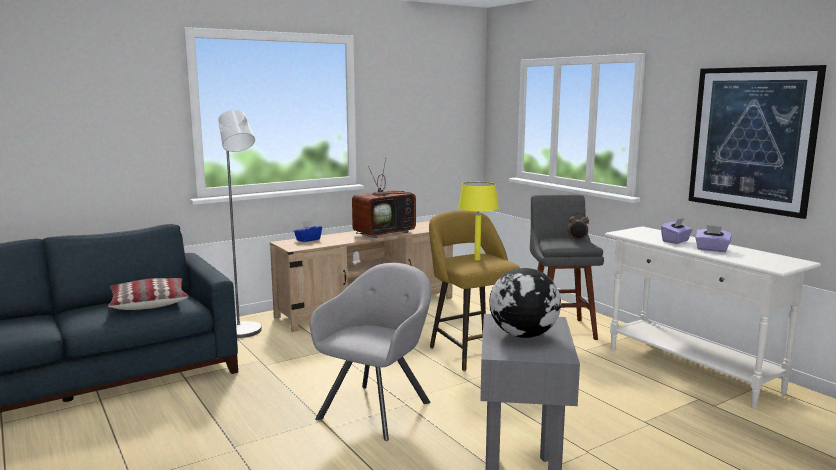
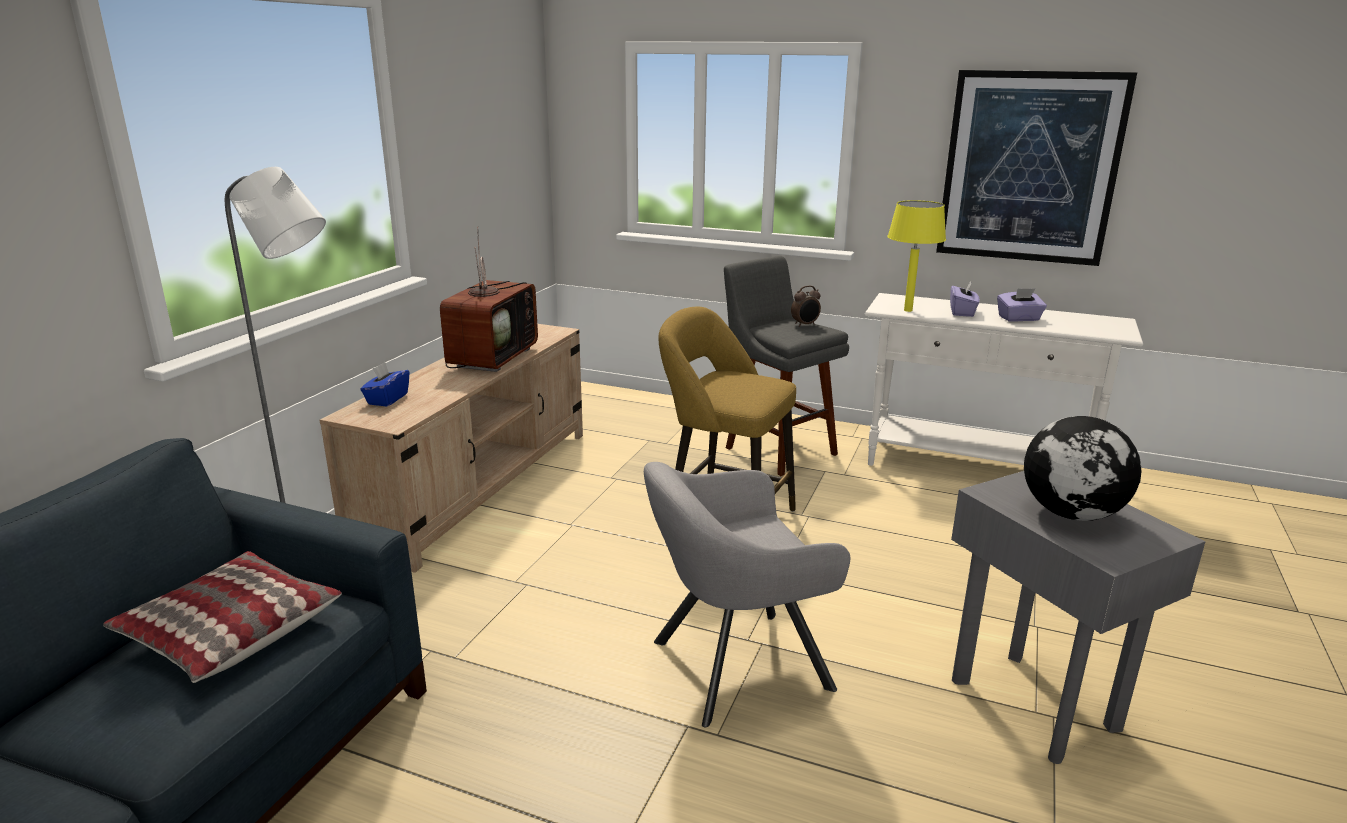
camera: 35 degrees left, 10 degrees up
grey armchair [309,263,431,441] -> grey armchair turned 105 degrees counterclockwise [644,462,850,727]
yellow table lamp [458,182,499,260] -> yellow table lamp moved to [888,200,946,312]

